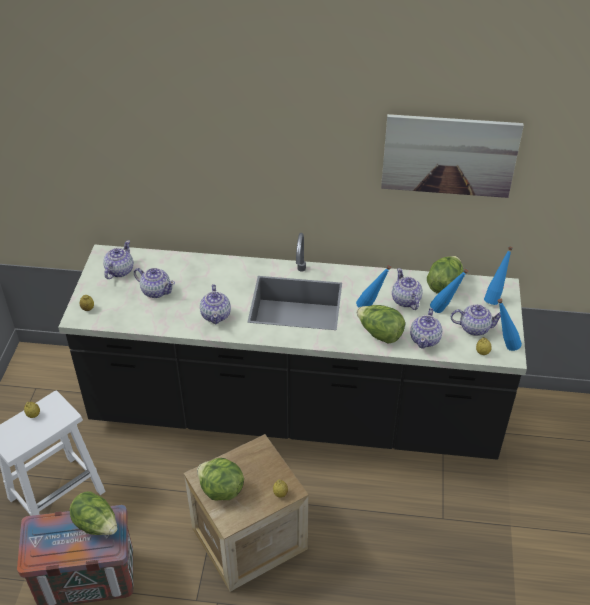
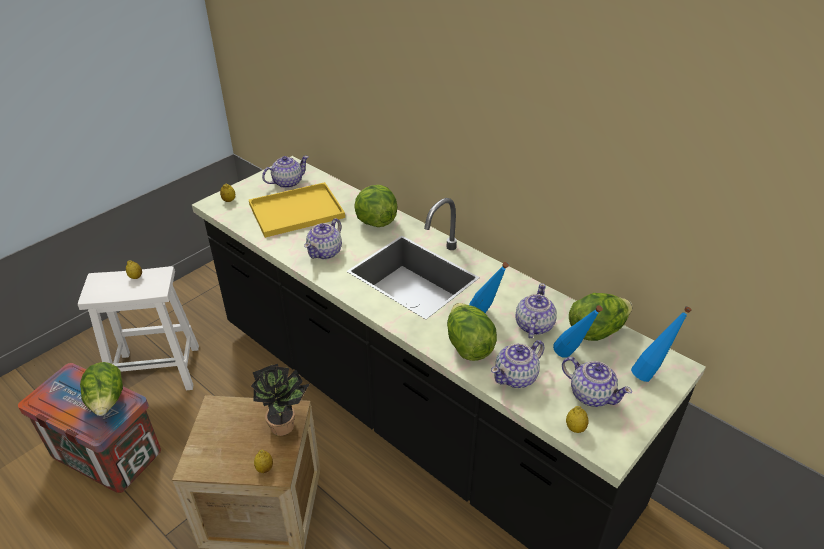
camera: 35 degrees right, 5 degrees down
teapot [134,268,175,298] -> yellow tray [249,182,345,238]
lettuce [197,458,244,500] -> lettuce moved to [354,185,397,227]
picture [381,114,524,198] -> none
blue bottle [497,298,522,351] -> none
none -> potted plant [251,364,309,436]

